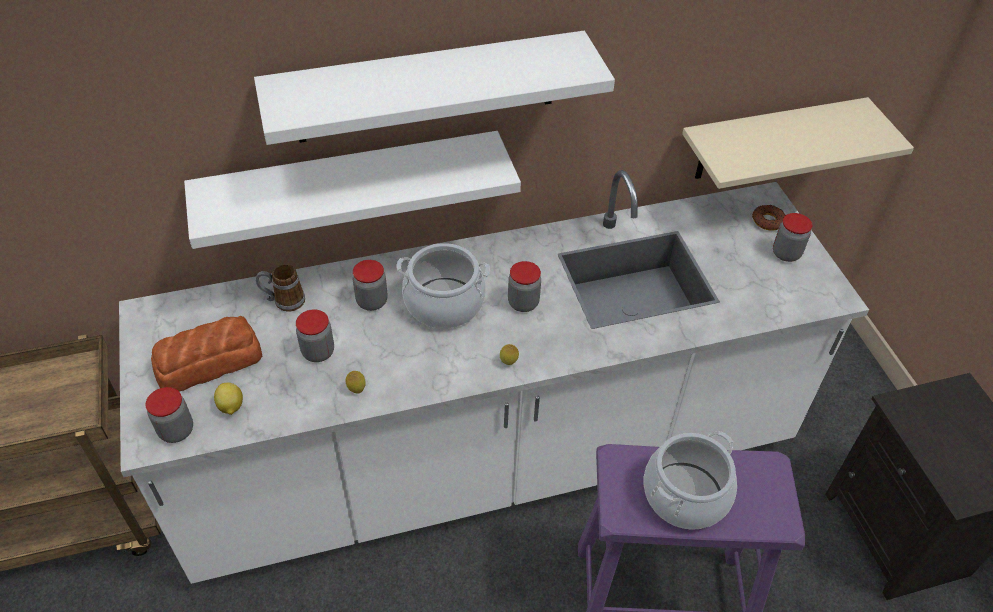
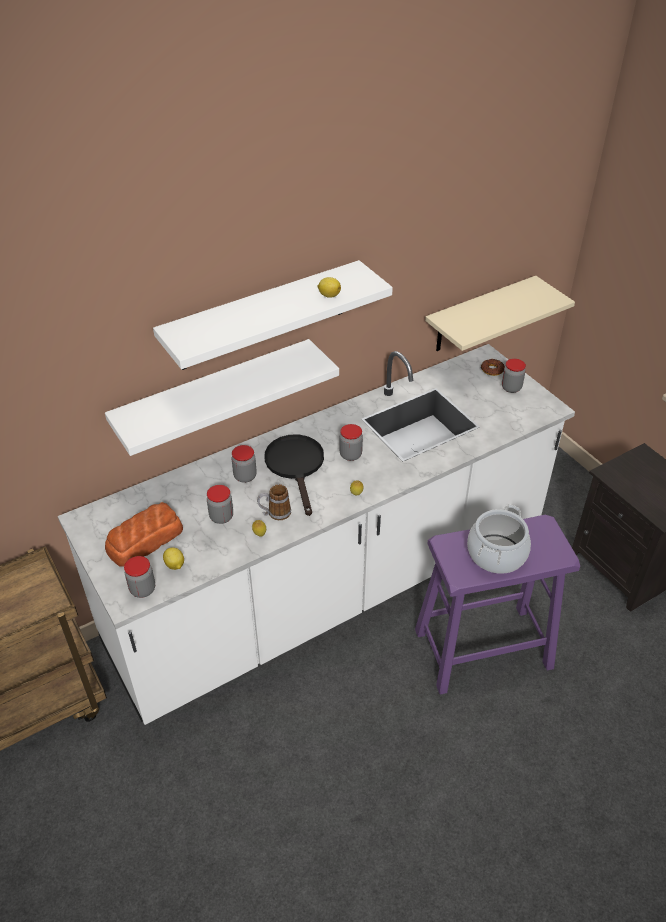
camera: 15 degrees left, 5 degrees down
mug [256,264,305,312] -> mug moved to [257,484,291,520]
cooking pot [396,243,490,329] -> black frying pan [265,434,324,516]
none -> lemon [317,277,341,298]

